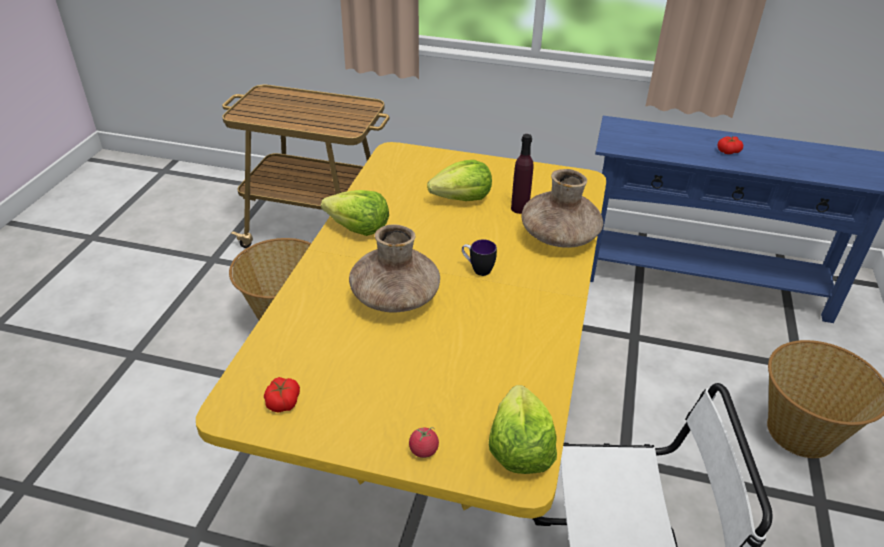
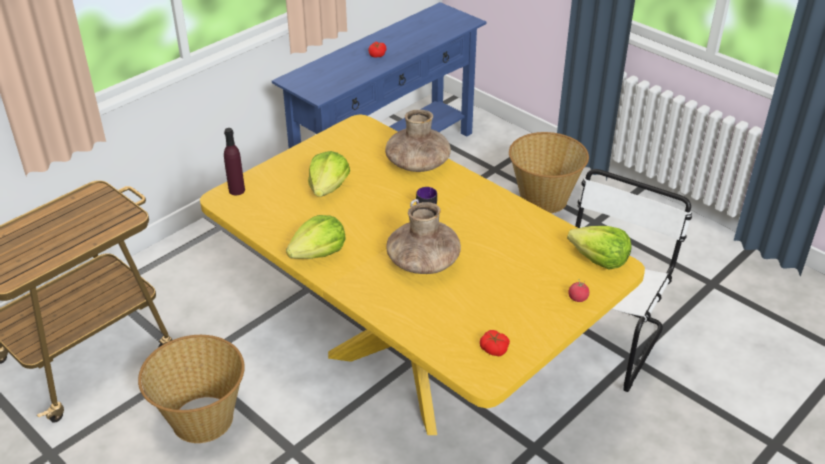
camera: 60 degrees left, 0 degrees up
purple bottle [511,134,534,214] -> purple bottle moved to [224,128,245,195]

